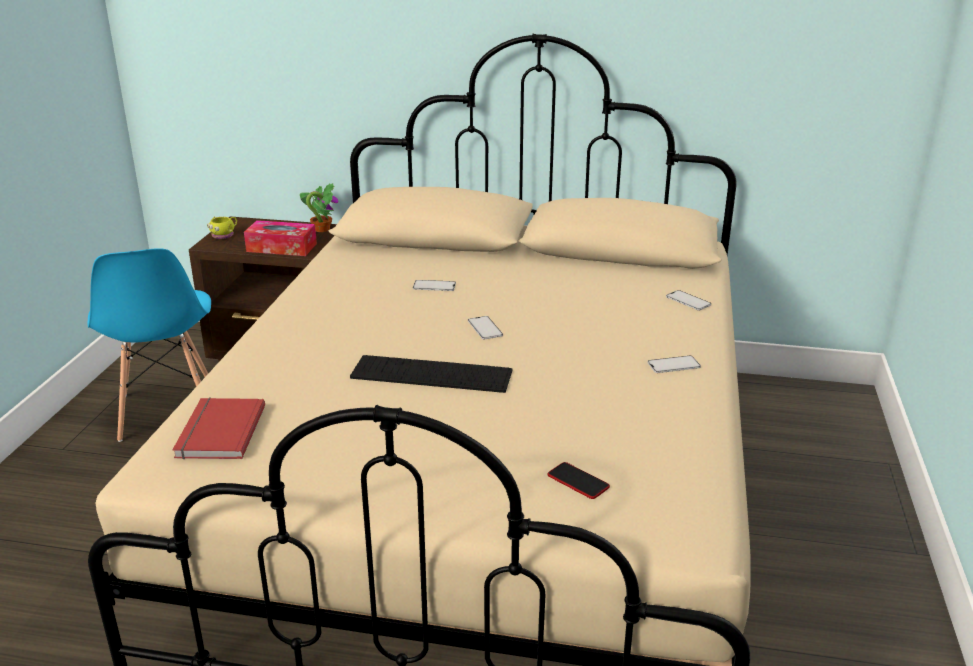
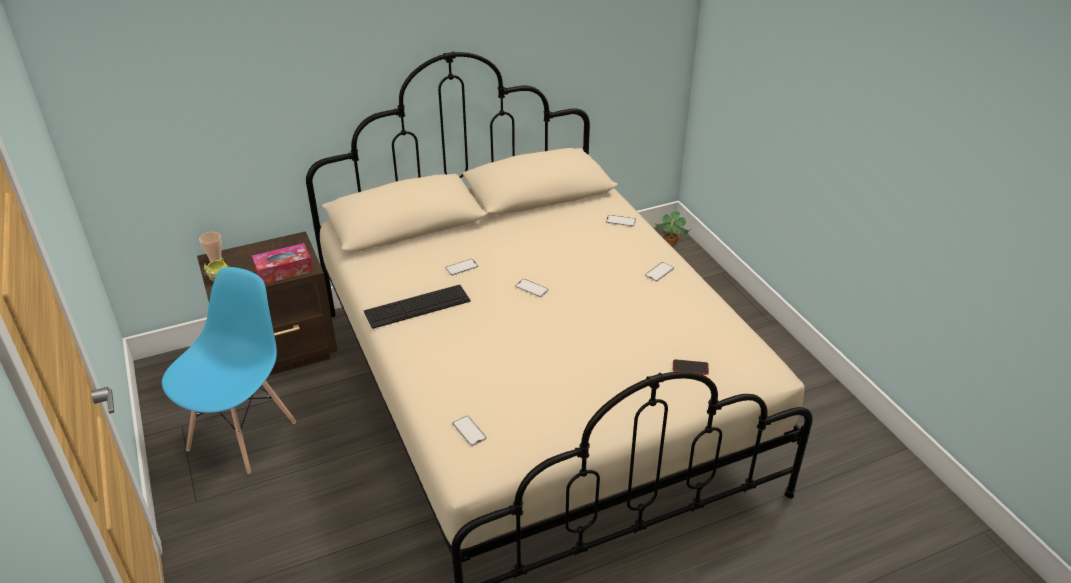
camera: 35 degrees left, 10 degrees up
blue chair [88,248,211,442] -> blue chair turned 105 degrees counterclockwise [162,267,296,474]
red book [172,398,265,459] -> phone [453,416,486,446]
potted plant [300,183,339,232] -> potted plant moved to [655,210,691,245]
keyboard [350,355,513,393] -> keyboard moved to [364,285,471,329]
none -> cup [199,232,222,262]

